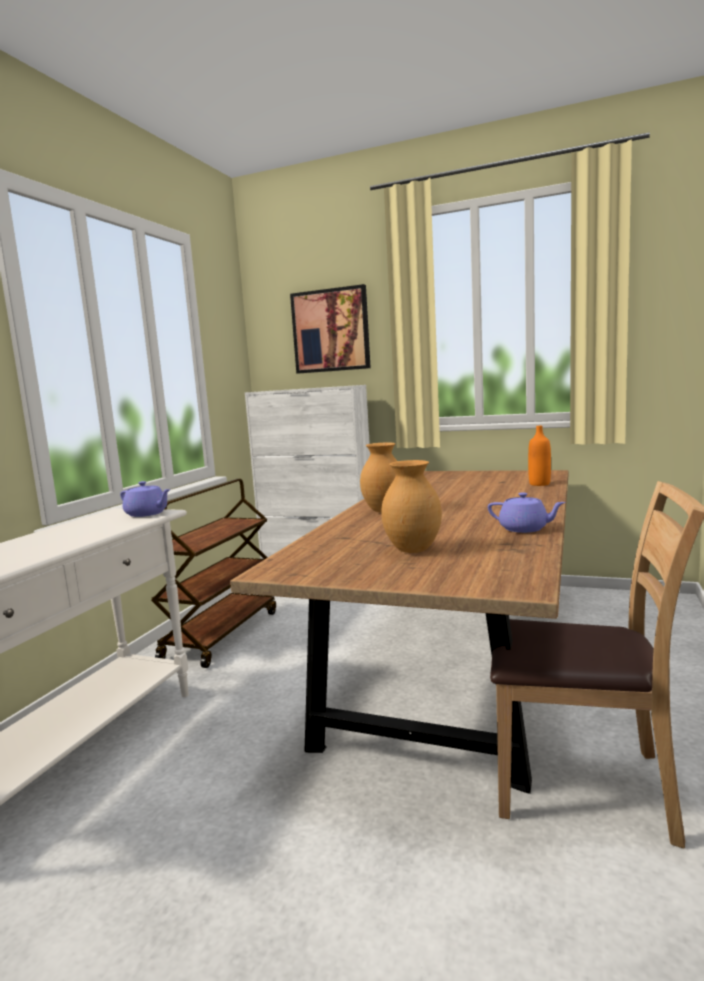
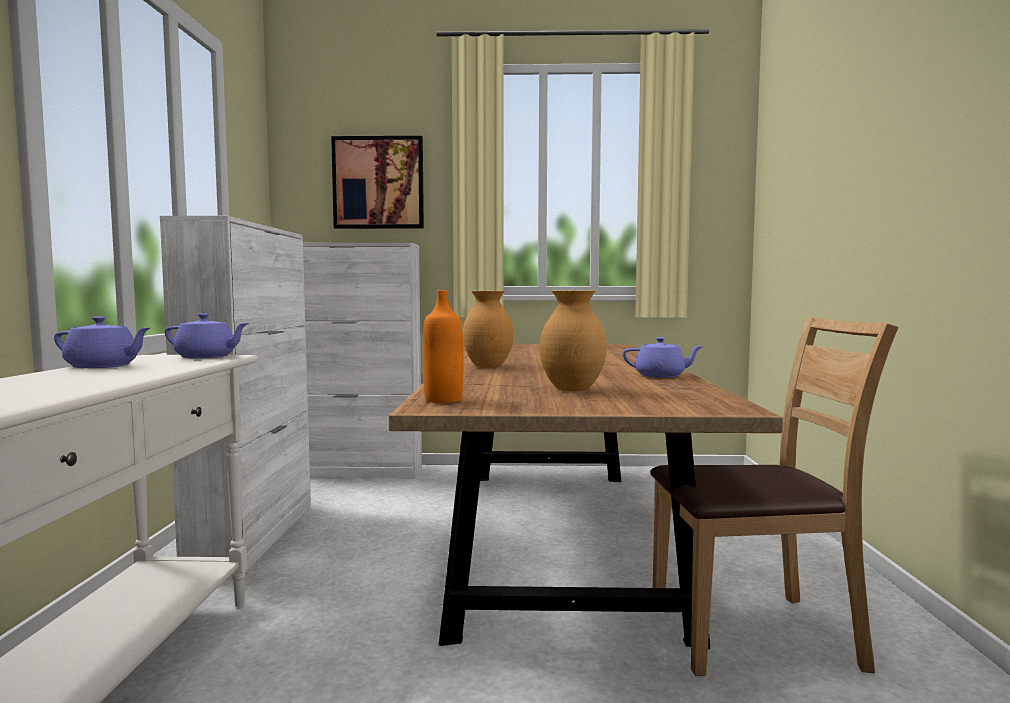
camera: 20 degrees left, 5 degrees down
brown cart [151,479,276,668] -> white cabinet [160,216,311,576]
orange bottle [528,426,551,486] -> orange bottle moved to [423,290,464,403]
none -> purple teapot [54,317,150,368]

